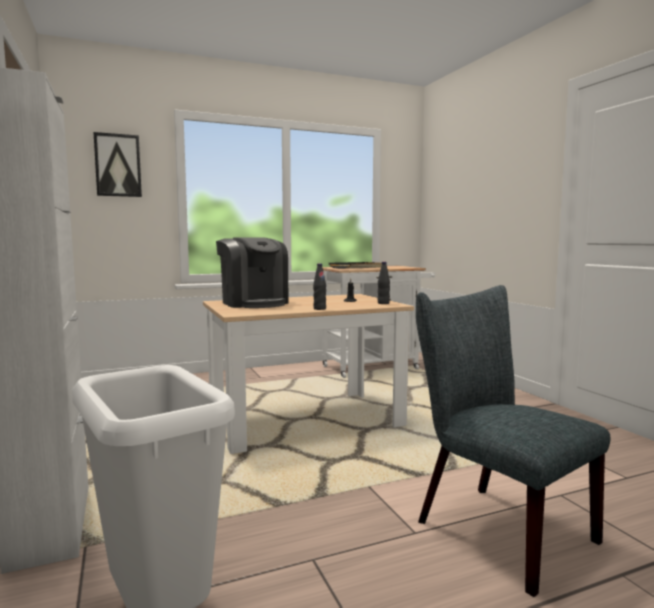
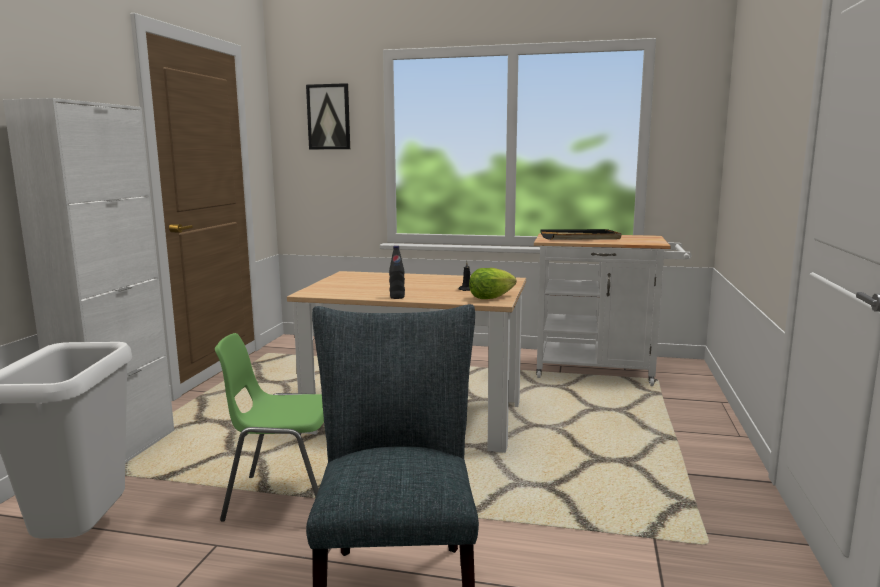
camera: 35 degrees right, 5 degrees up
coffee machine [216,237,288,308] -> none
black bottle [378,262,390,304] -> lettuce [469,268,517,299]
none -> green chair [215,333,324,522]

